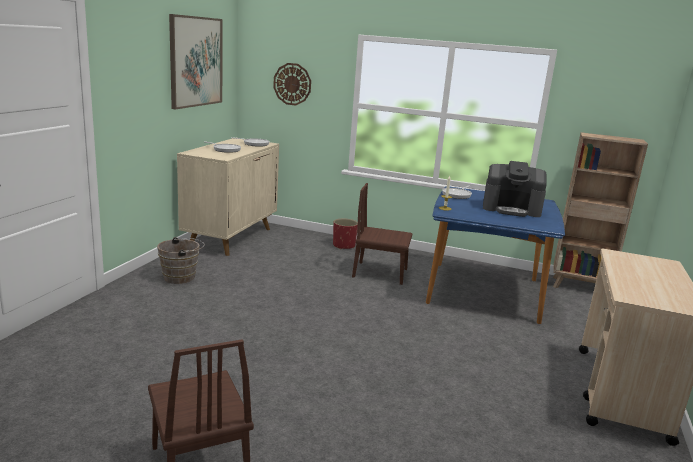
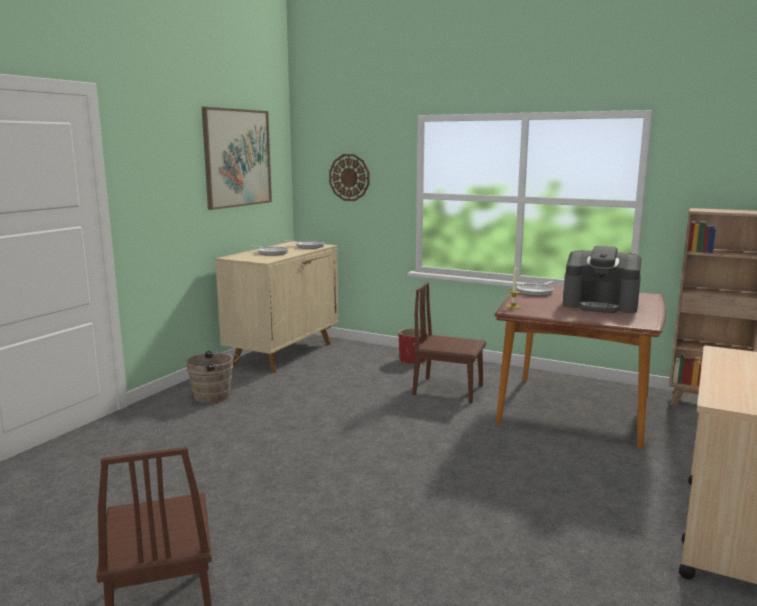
camera: 10 degrees right, 5 degrees down
blue dining table [426,186,565,324] -> brown dining table [494,283,666,449]

